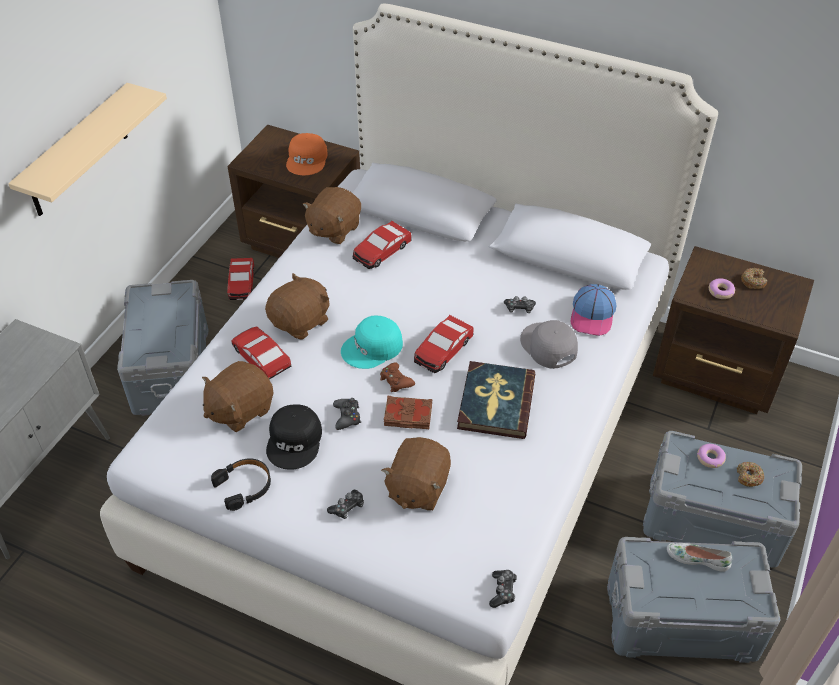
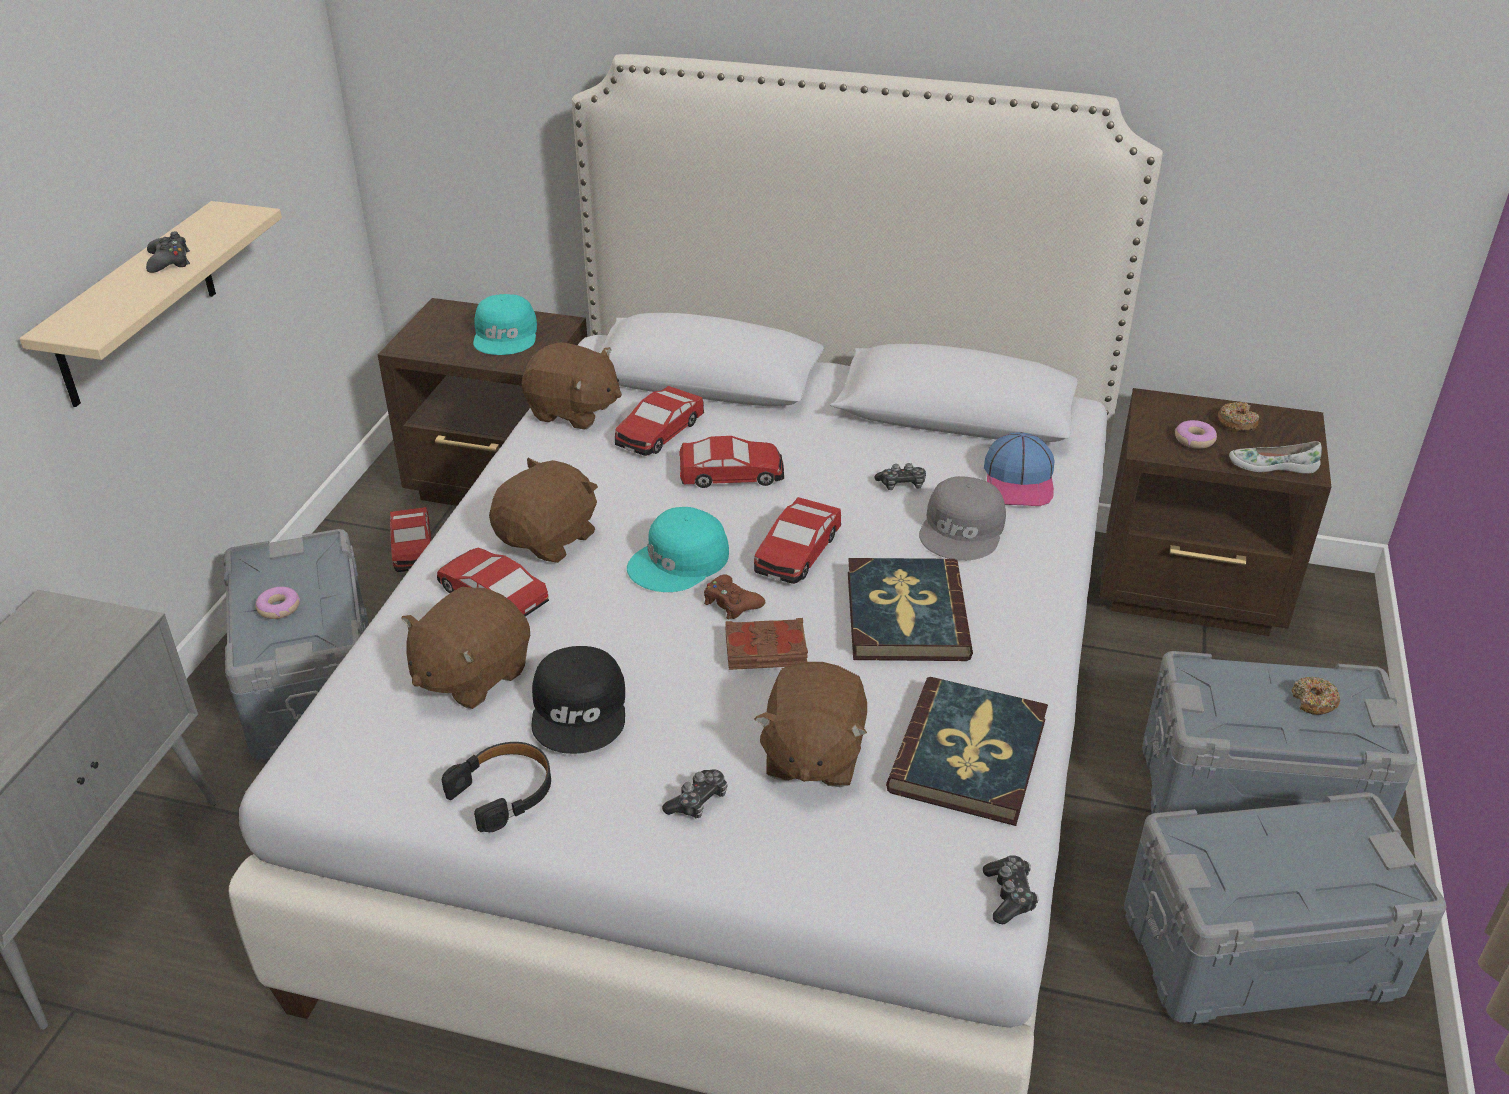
camera: 10 degrees left, 10 degrees down
orange cap [286,133,327,175] -> turquoise cap [473,294,537,355]
brown plush toy [303,187,361,244] -> brown plush toy turned 90 degrees counterclockwise [522,342,622,430]
black game controller [333,398,361,430] -> black game controller moved to [146,232,190,273]
grey cap [520,320,578,369] -> grey cap turned 120 degrees counterclockwise [919,476,1006,560]
white shoe [667,543,732,572] -> white shoe moved to [1229,441,1322,474]
donut [697,444,726,468] -> donut moved to [255,587,300,619]
none -> toy car [679,436,784,488]
none -> book [886,677,1048,826]

